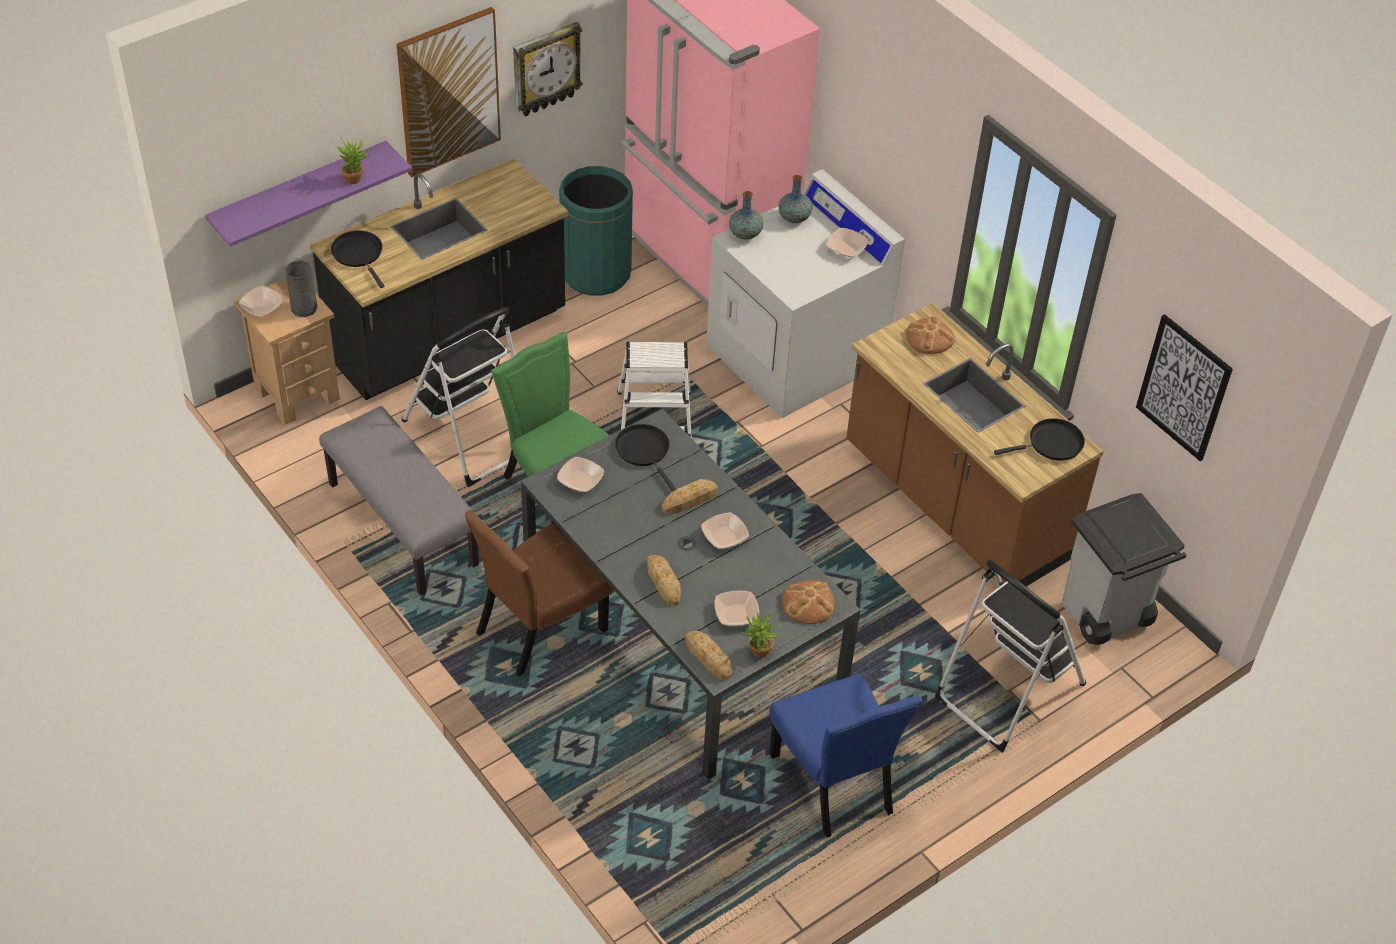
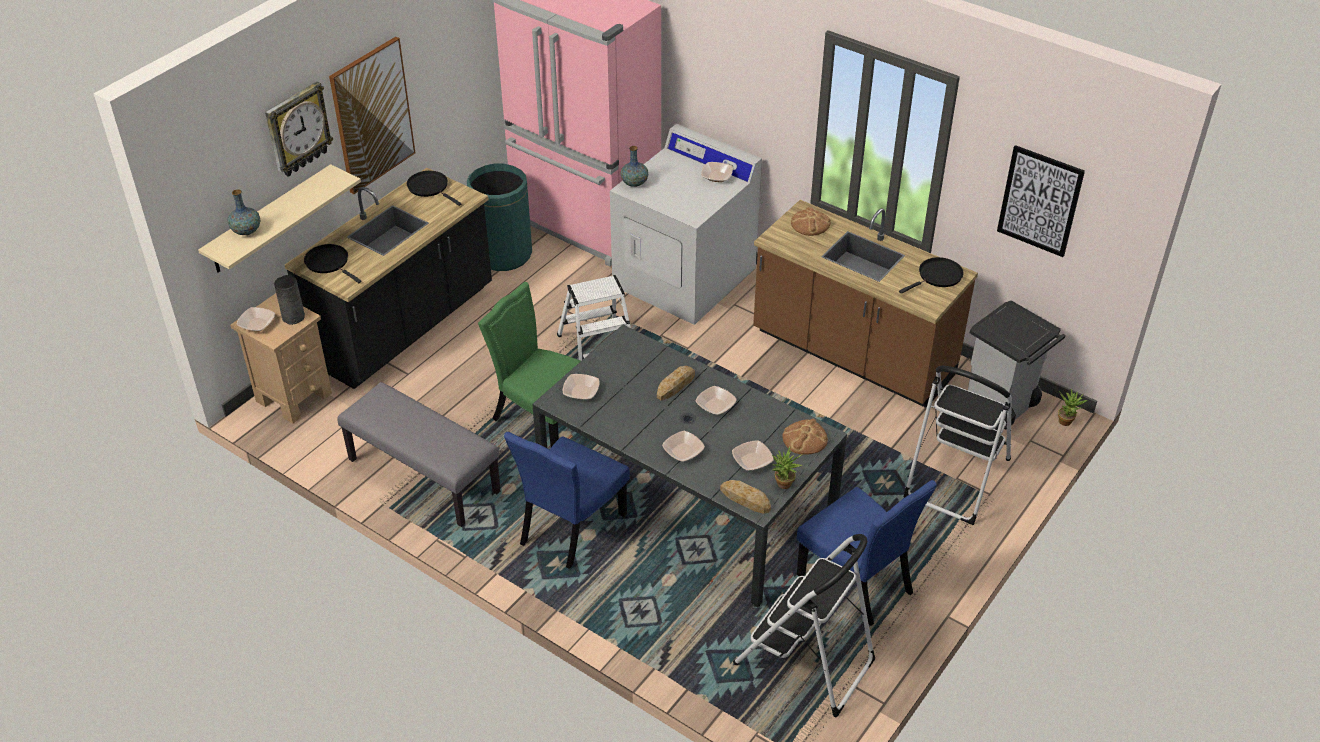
camera: 15 degrees left, 5 degrees down
purple shelf [205,141,412,247] -> beige shelf [198,164,361,273]
potted plant [336,138,371,184] -> potted plant moved to [1058,389,1087,426]
step ladder [402,307,515,487] -> step ladder moved to [733,534,875,717]
brown chair [465,510,613,677] -> blue chair [504,432,630,569]
wall clock [513,22,583,117] -> wall clock moved to [265,82,333,177]
black frying pan [615,424,676,491] -> black frying pan moved to [407,171,461,206]
bread [647,555,681,606] -> bowl [662,431,705,462]
vase [778,175,813,223] -> vase moved to [228,189,260,235]

